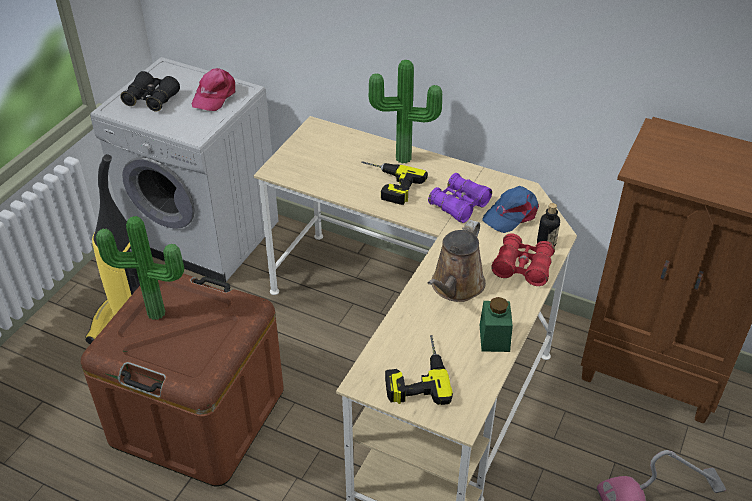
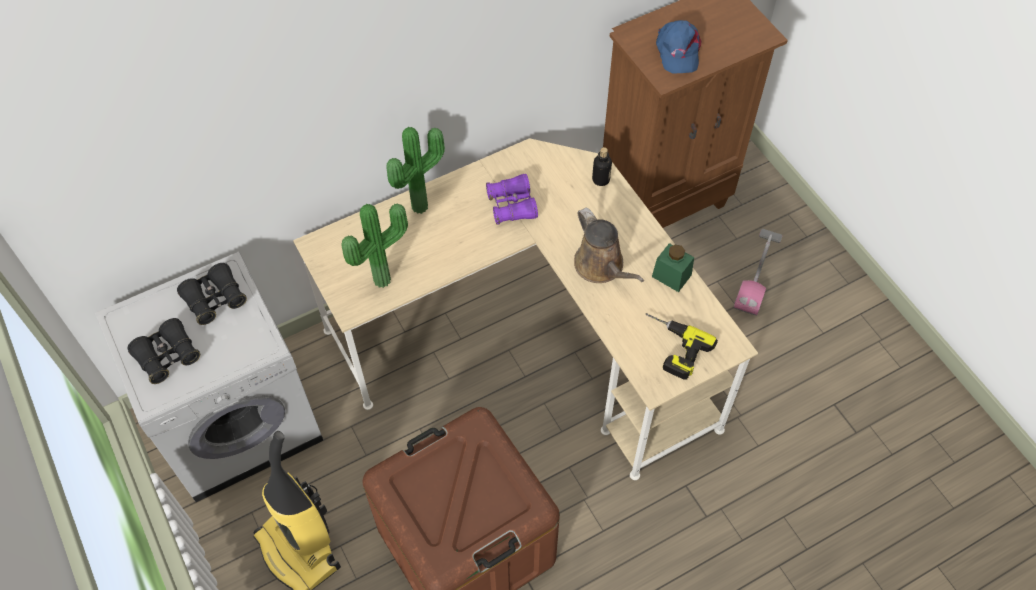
camera: 55 degrees left, 15 degrees up
potted plant [96,216,184,320] -> potted plant moved to [341,203,408,288]
pink cap [192,68,236,111] -> black binoculars [177,263,247,325]
power drill [361,162,428,205] -> none
blue cap [482,186,539,233] -> blue cap moved to [656,20,701,74]
red binoculars [491,233,555,286] -> none

